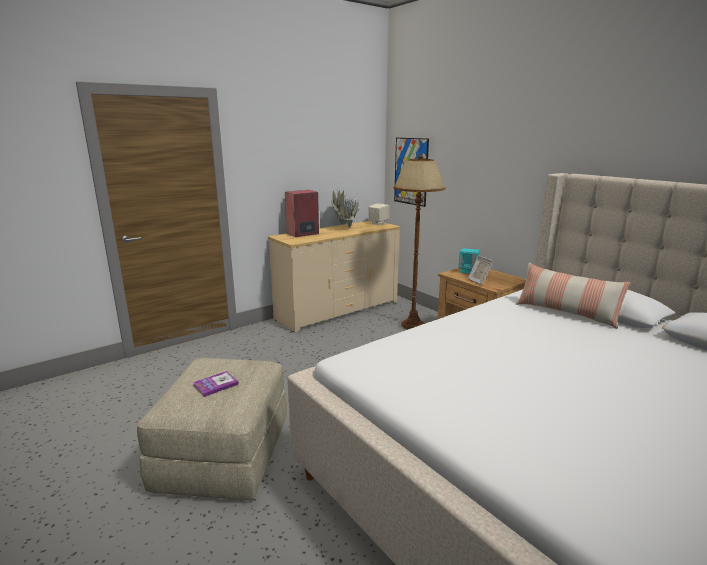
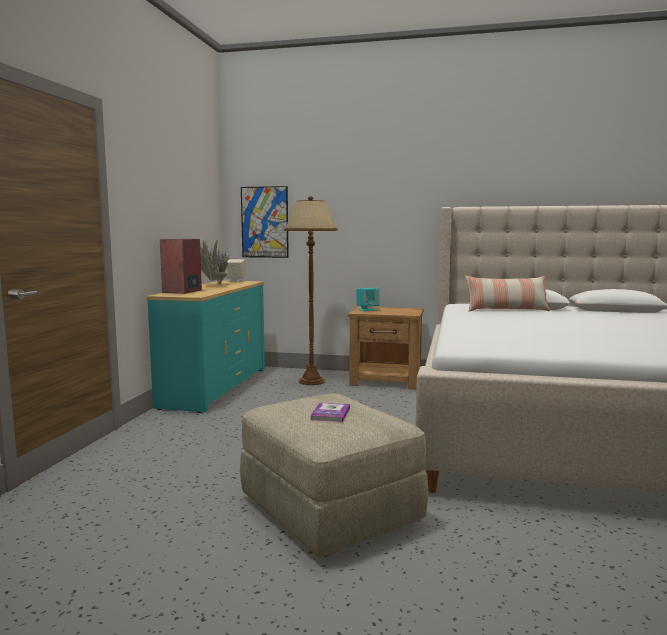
camera: 40 degrees left, 10 degrees down
beige dresser [268,221,400,332] -> turquoise dresser [146,281,265,413]
picture frame [468,256,494,285] -> none

